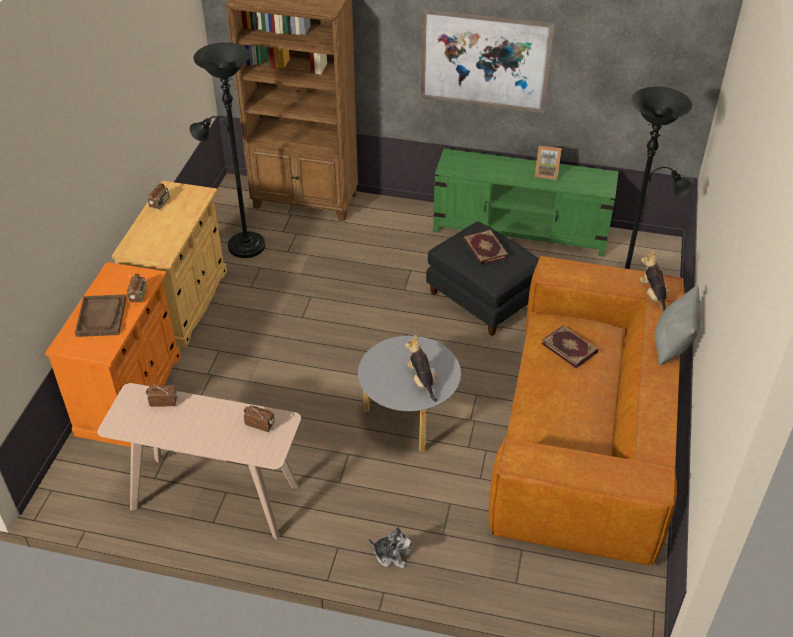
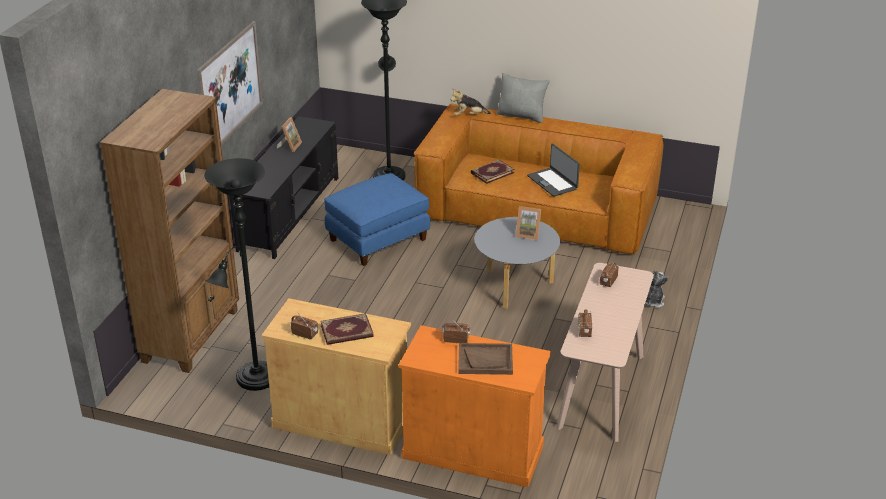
camera: 85 degrees left, 10 degrees down
plush toy [405,335,438,402] -> picture frame [516,206,541,240]
black ottoman [426,222,539,336] -> blue ottoman [324,173,430,266]
green tv stand [433,149,619,257] -> black tv stand [229,116,338,259]
book [463,229,508,265] -> book moved to [320,313,374,345]
none -> laptop [527,144,580,197]

